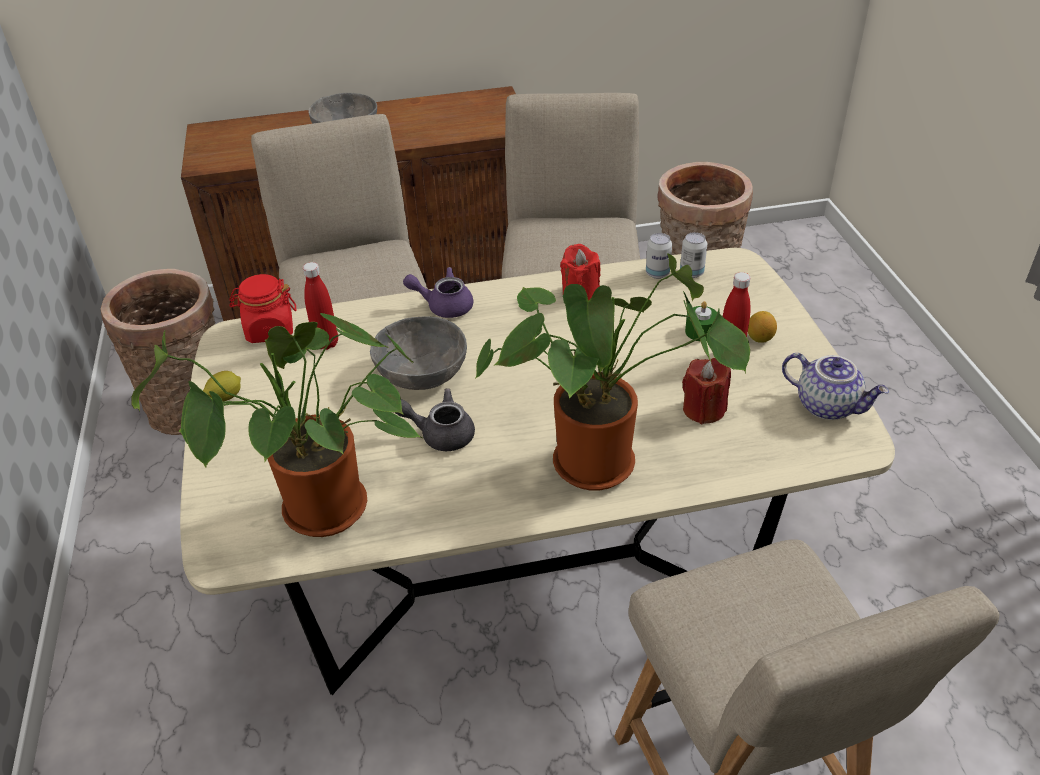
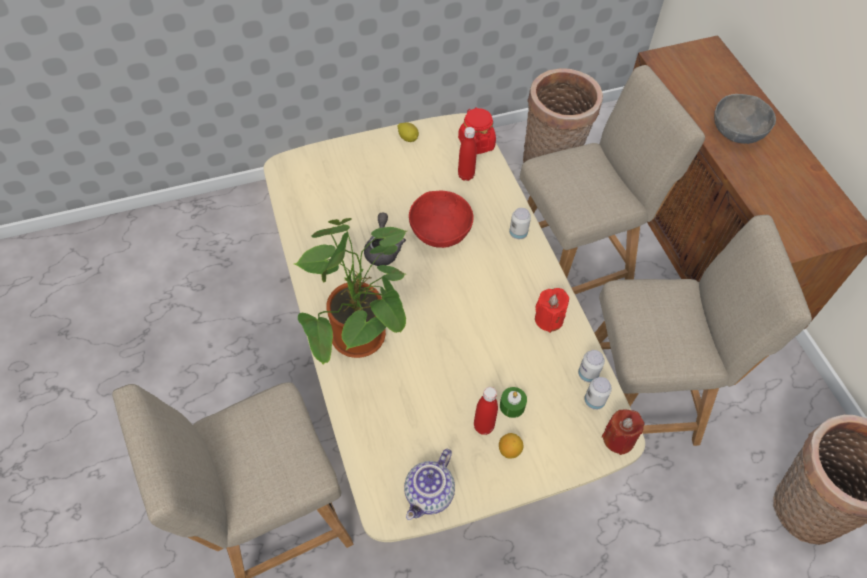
camera: 80 degrees right, 15 degrees up
potted plant [131,313,422,537] -> none
grey bowl [370,316,467,390] -> red bowl [409,190,474,248]
purple teapot [403,267,473,318] -> can [509,208,531,239]
red candle [682,358,731,424] -> red candle moved to [602,409,645,455]

